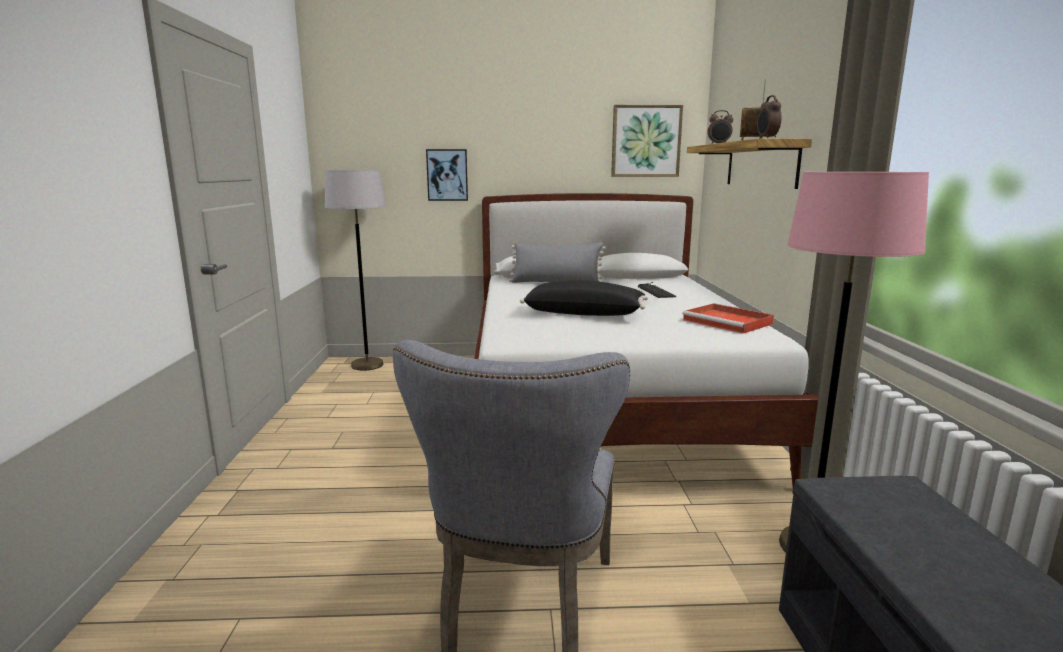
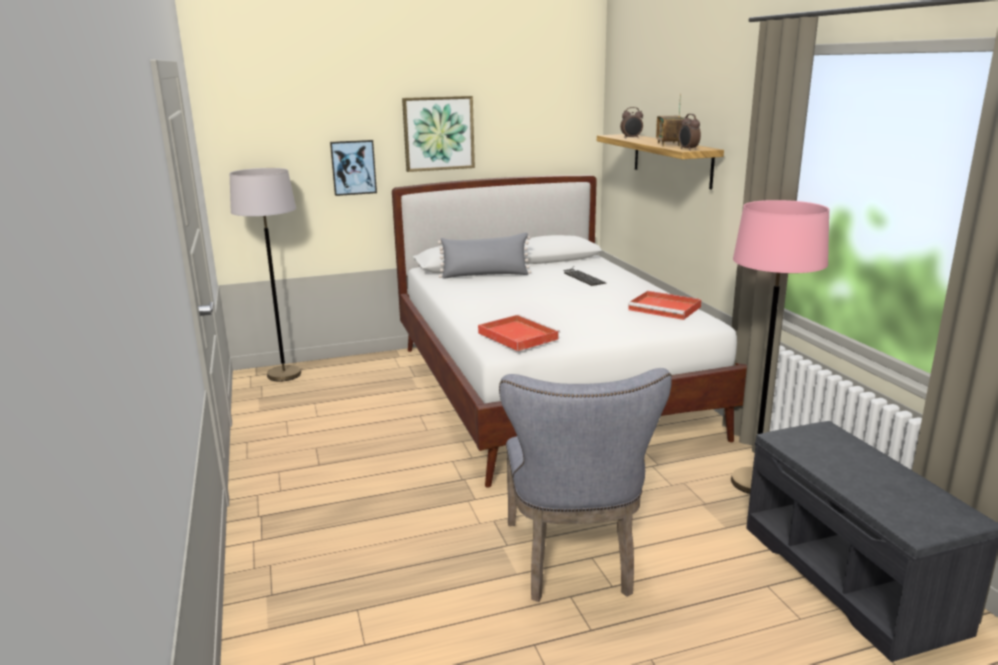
camera: 15 degrees left, 5 degrees up
black pillow [520,280,648,316] -> none
picture [611,105,683,177] -> picture moved to [402,96,475,172]
none -> red tray [478,315,560,351]

